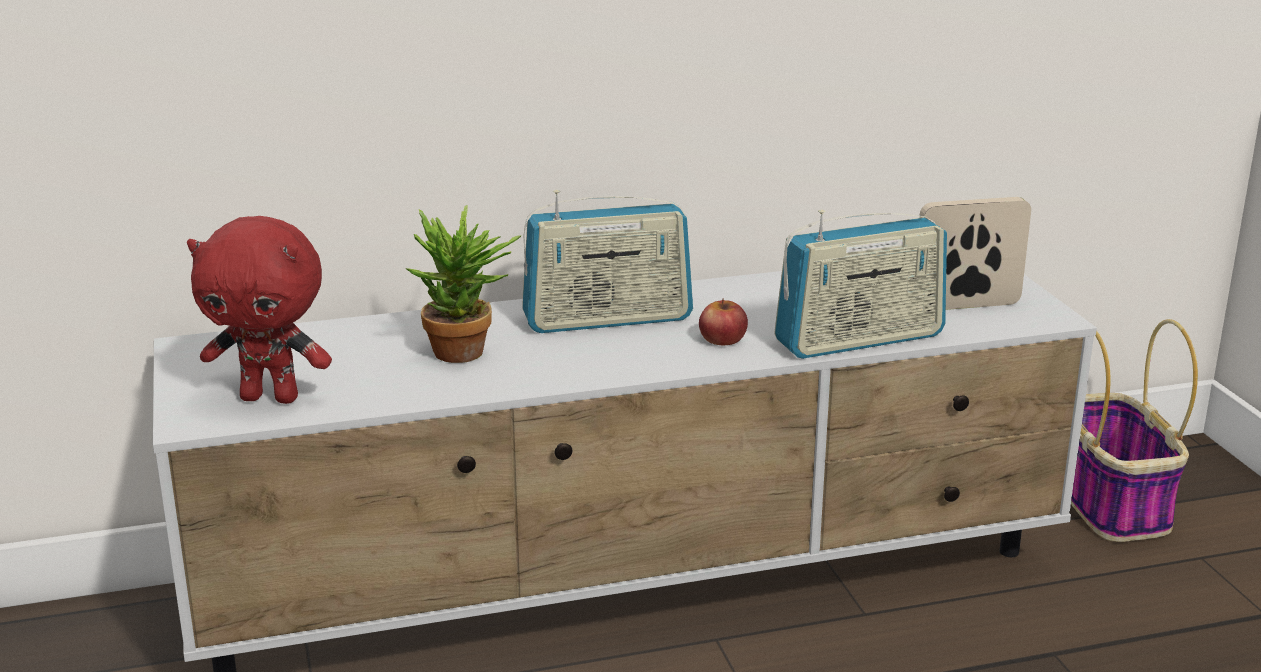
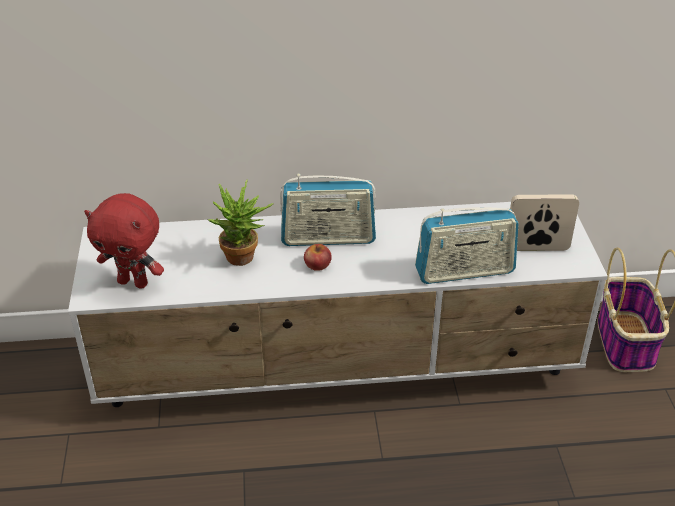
camera: 10 degrees right, 15 degrees up
apple [699,299,748,345] -> apple moved to [304,244,332,271]

